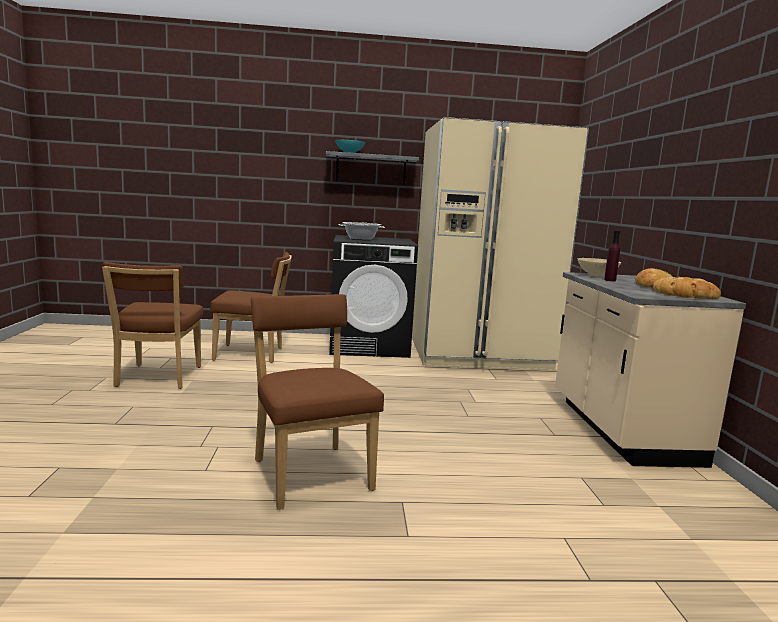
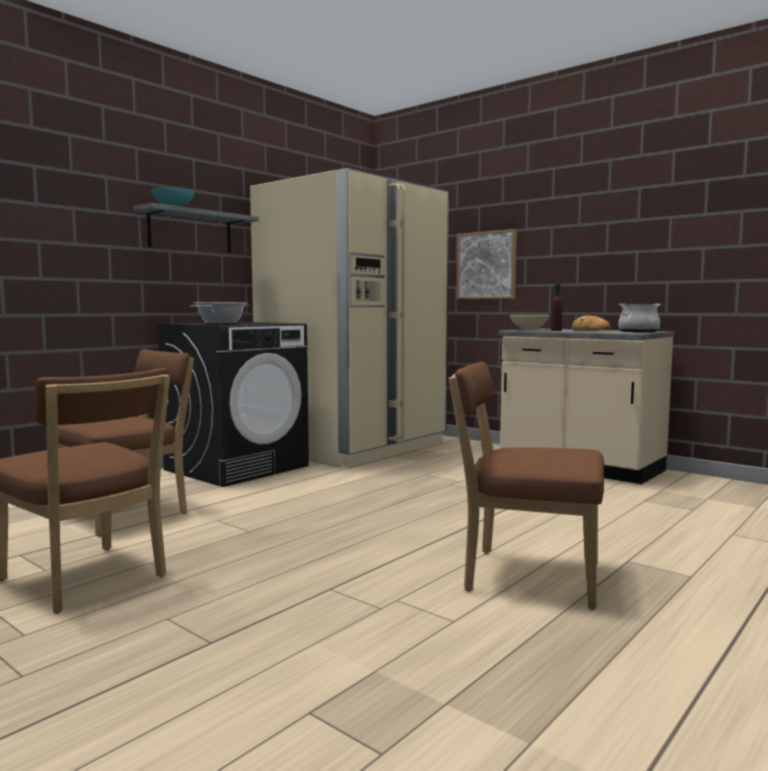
camera: 45 degrees left, 5 degrees down
bread [653,277,721,299] -> cooking pot [618,304,661,332]
none -> picture [456,229,517,299]

